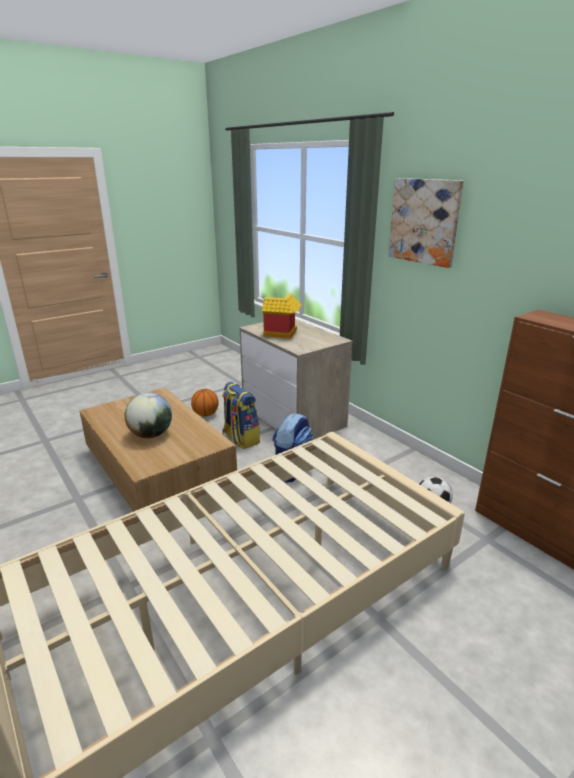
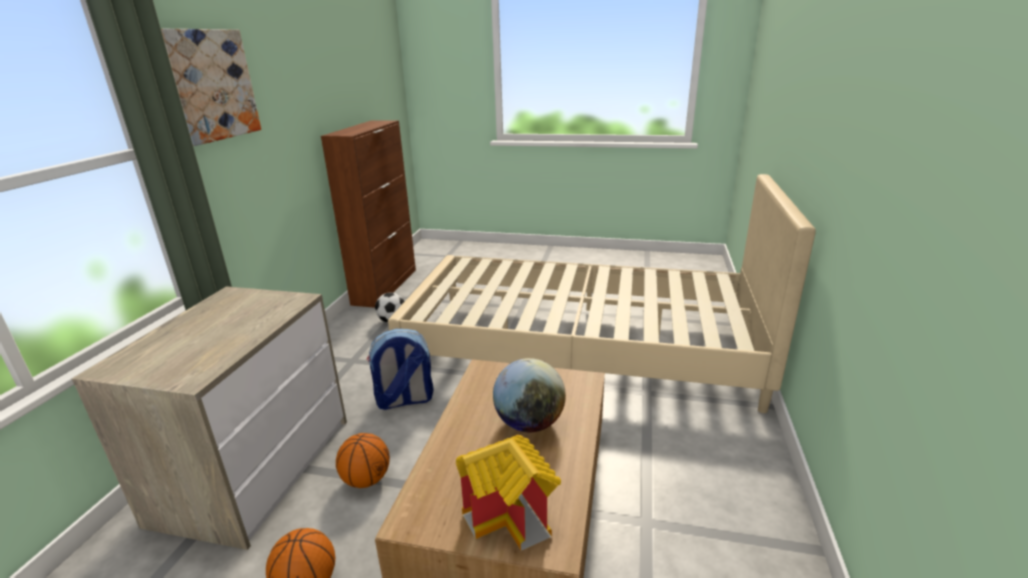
camera: 130 degrees left, 0 degrees up
backpack [222,382,260,449] -> basketball [336,433,390,488]
toy house [262,293,302,339] -> toy house moved to [456,435,561,551]

